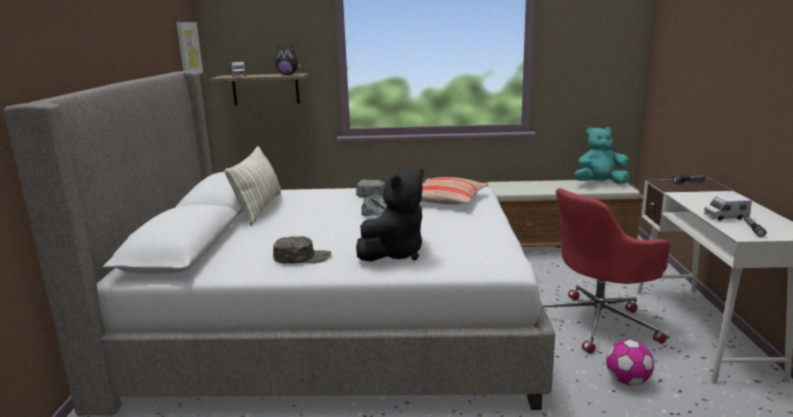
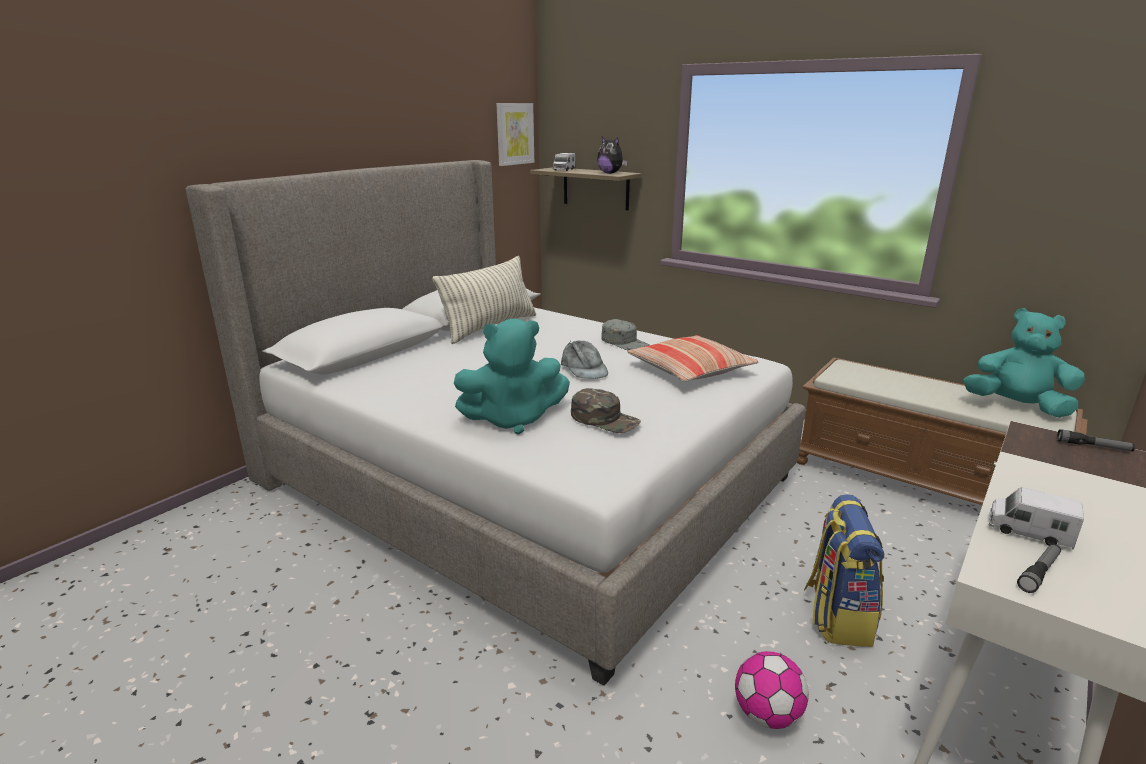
camera: 35 degrees right, 5 degrees up
green cap [273,236,331,264] -> green cap moved to [571,388,641,433]
black plush toy [356,169,424,262] -> turquoise plush toy [454,319,570,435]
red office chair [542,188,670,354] -> backpack [804,495,884,647]

